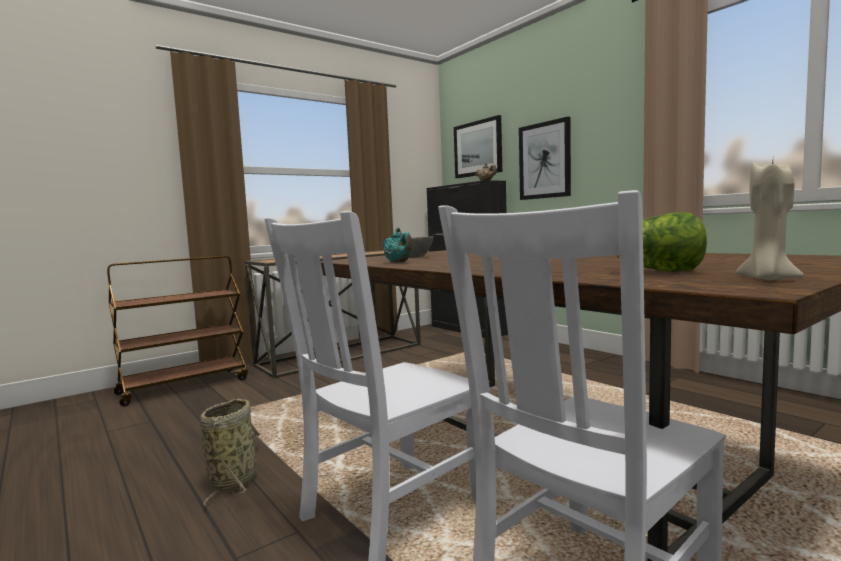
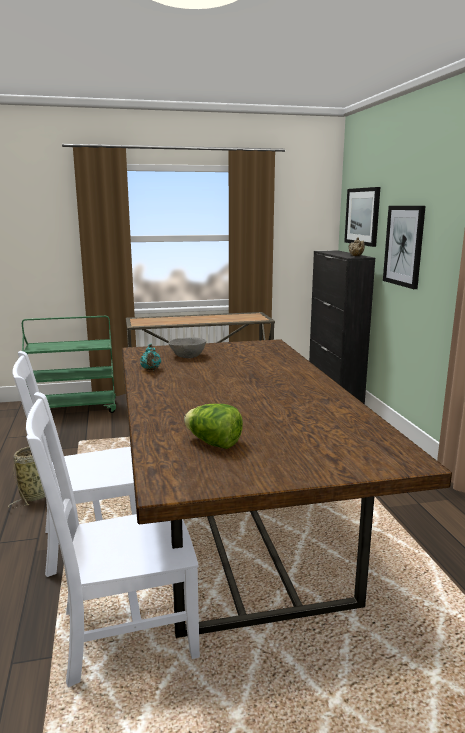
camera: 25 degrees right, 10 degrees up
brown cart [107,256,248,407] -> green cart [22,316,116,413]
beige candle [736,161,804,280] -> none

